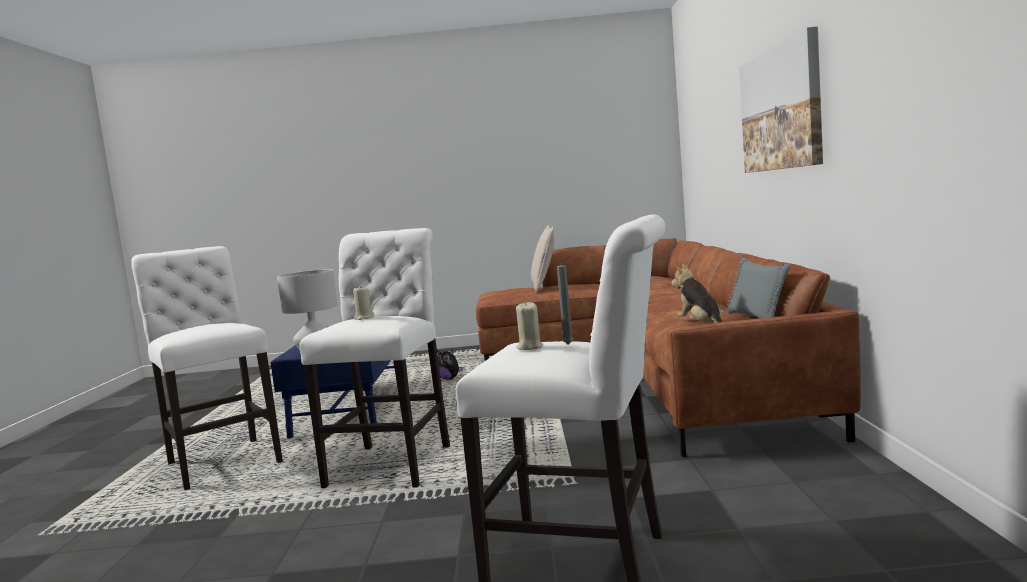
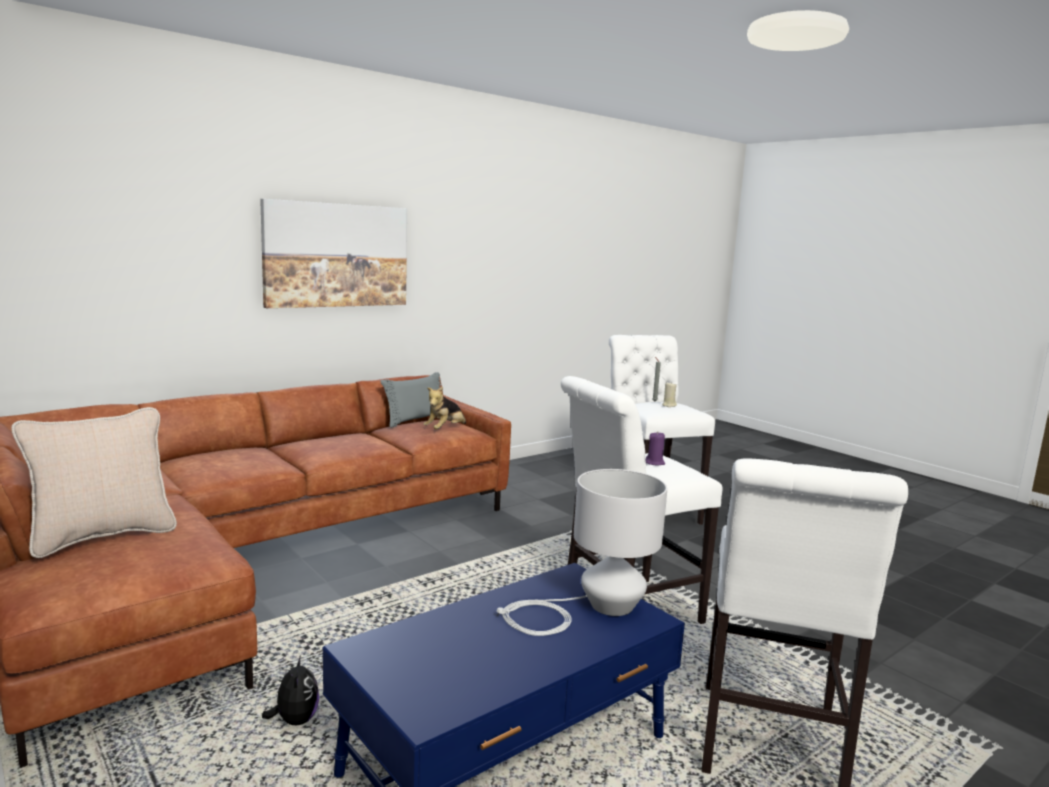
camera: 130 degrees left, 5 degrees up
beige candle [353,286,374,320] -> purple candle [645,432,665,465]

